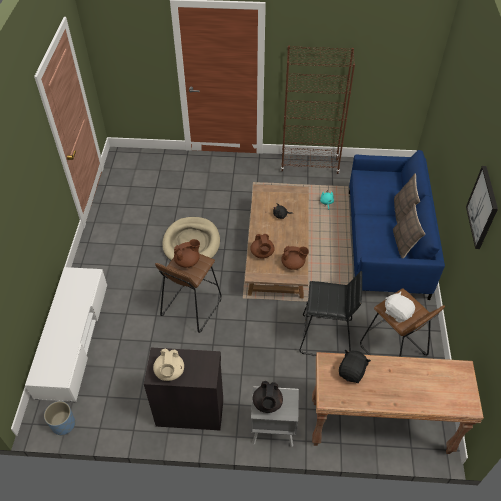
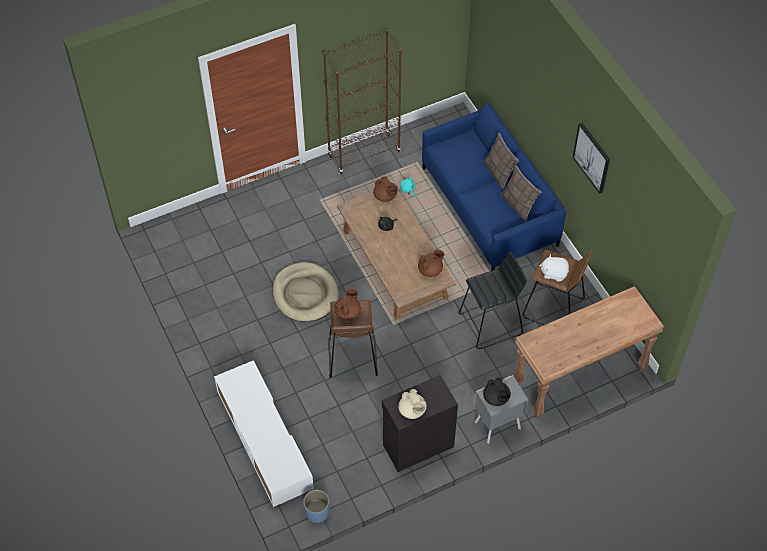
camera: 30 degrees left, 5 degrees up
brown teapot [250,234,275,259] -> brown teapot moved to [373,176,398,202]
black plush toy [339,350,371,383] -> none

